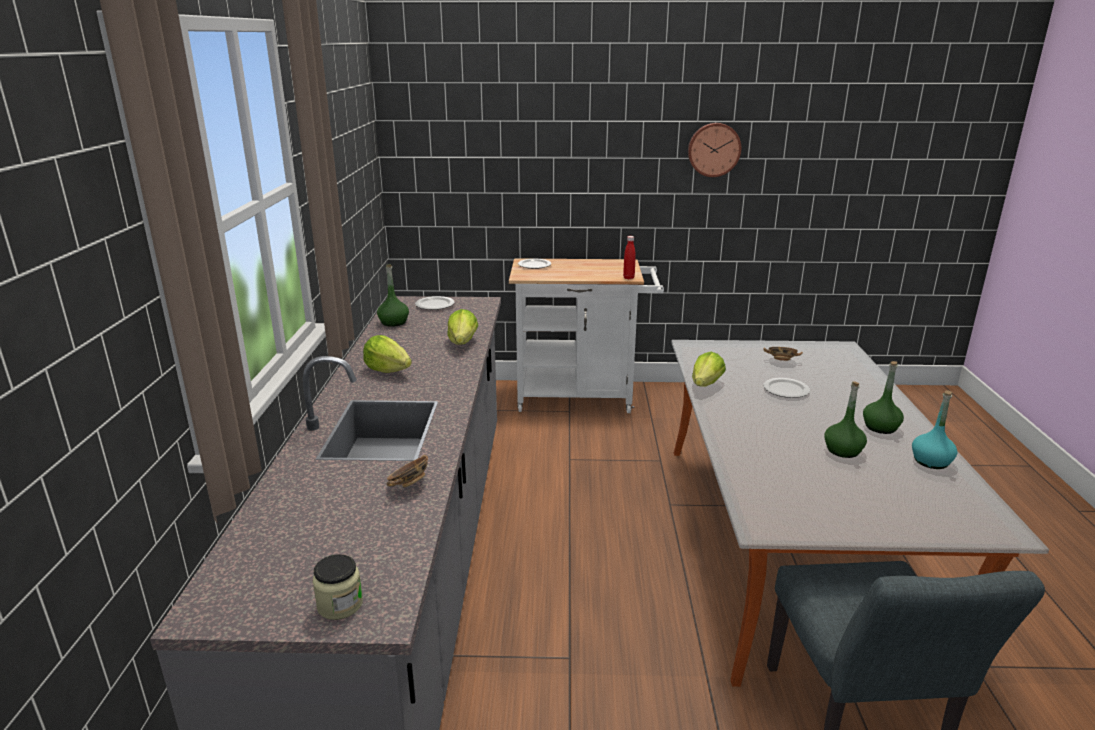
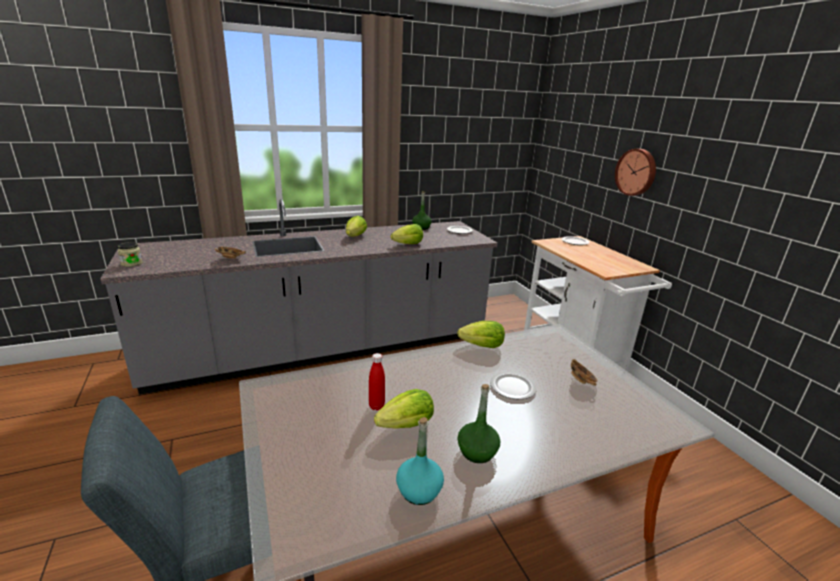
camera: 65 degrees right, 0 degrees up
red bottle [623,236,636,279] -> red bottle moved to [369,353,385,410]
wall clock [688,123,741,177] -> wall clock moved to [615,149,656,196]
green bottle [824,381,867,458] -> lettuce [374,389,434,429]

